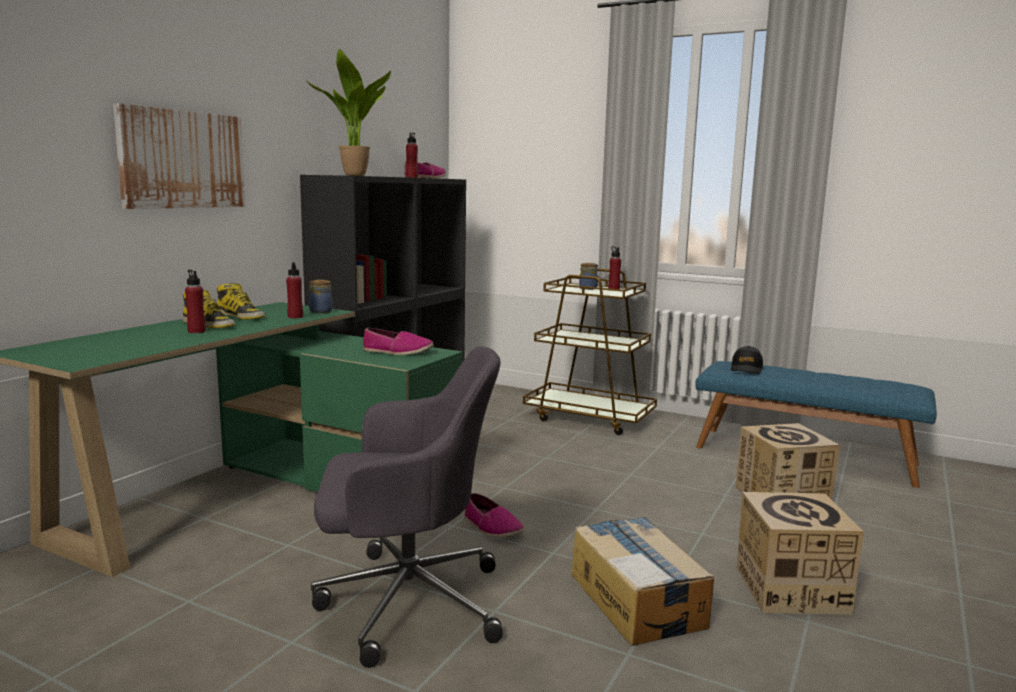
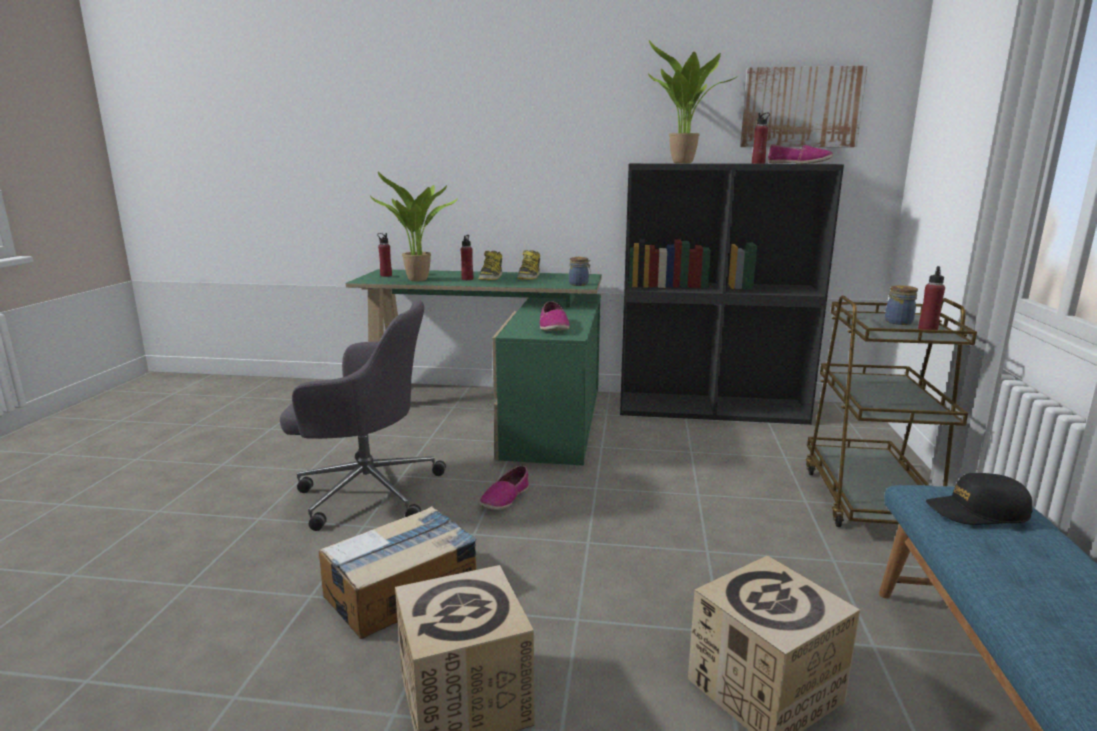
camera: 70 degrees right, 5 degrees up
picture [113,103,245,209] -> picture moved to [740,66,867,147]
red bottle [286,262,303,318] -> red bottle moved to [377,233,392,277]
grey office chair [311,346,503,668] -> grey office chair turned 60 degrees counterclockwise [280,300,446,531]
none -> potted plant [370,172,458,281]

